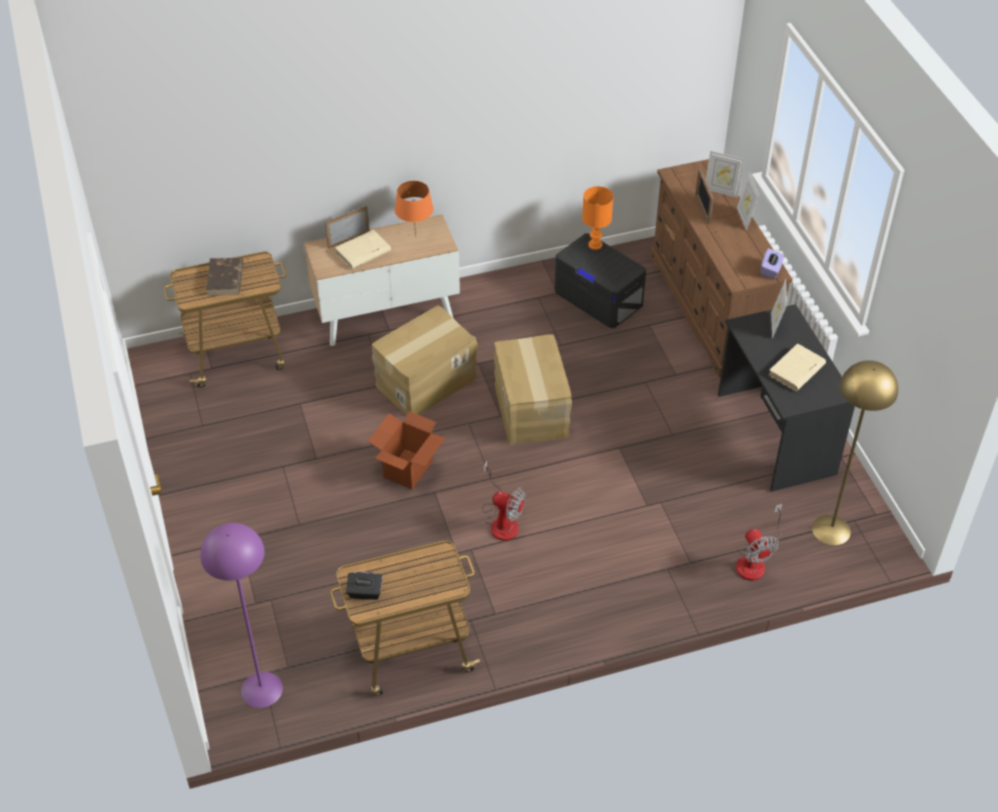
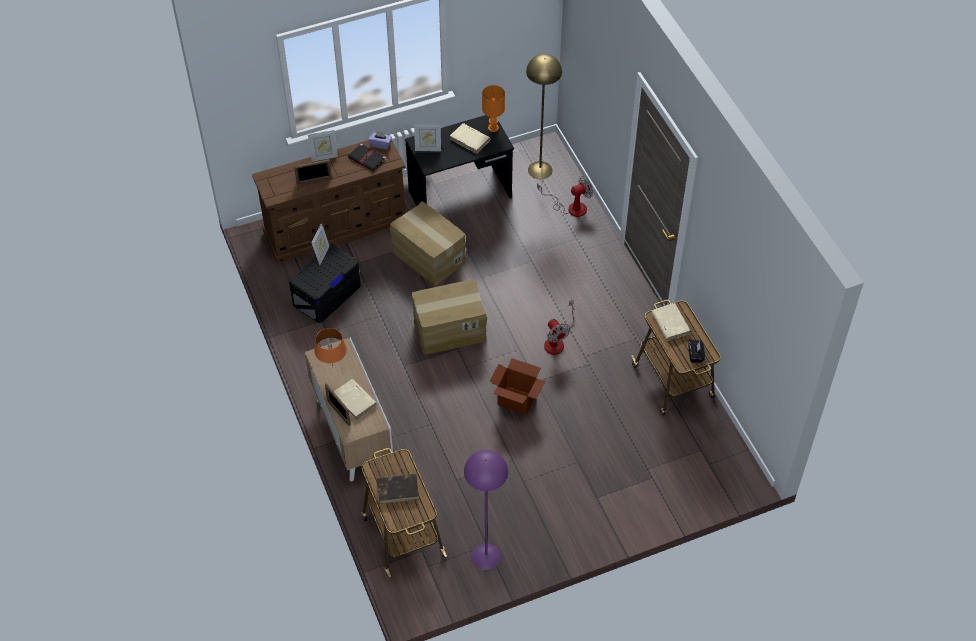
camera: 95 degrees left, 5 degrees up
purple floor lamp [200,523,283,708] -> purple floor lamp moved to [464,450,508,570]
cardboard box [372,305,478,416] -> cardboard box moved to [390,201,466,286]
fan [482,461,526,541] -> fan turned 135 degrees clockwise [544,300,574,355]
orange table lamp [582,186,614,250] -> orange table lamp moved to [482,85,505,132]
picture frame [706,151,744,198] -> picture frame moved to [312,223,329,265]
none -> black book [348,143,386,171]
none -> beige book [651,303,690,341]

